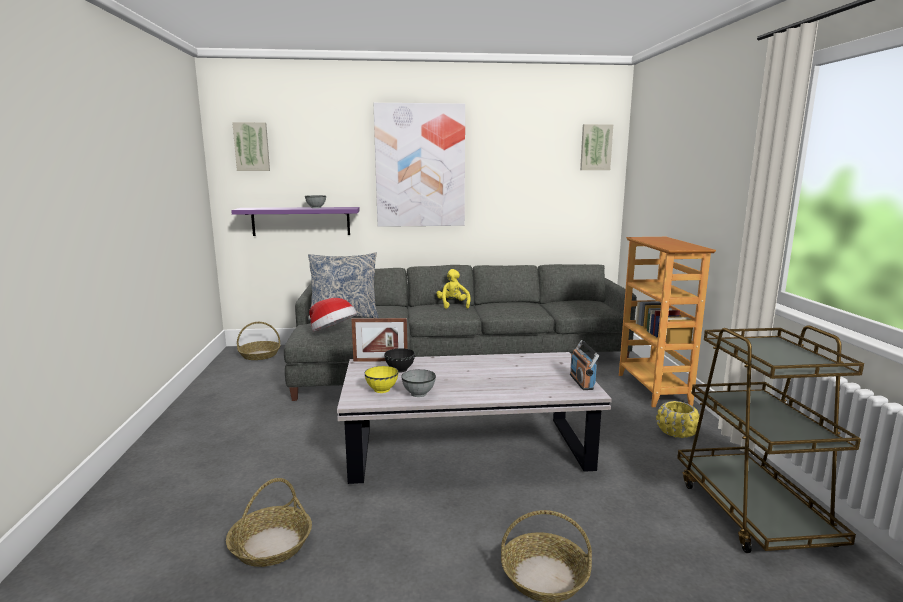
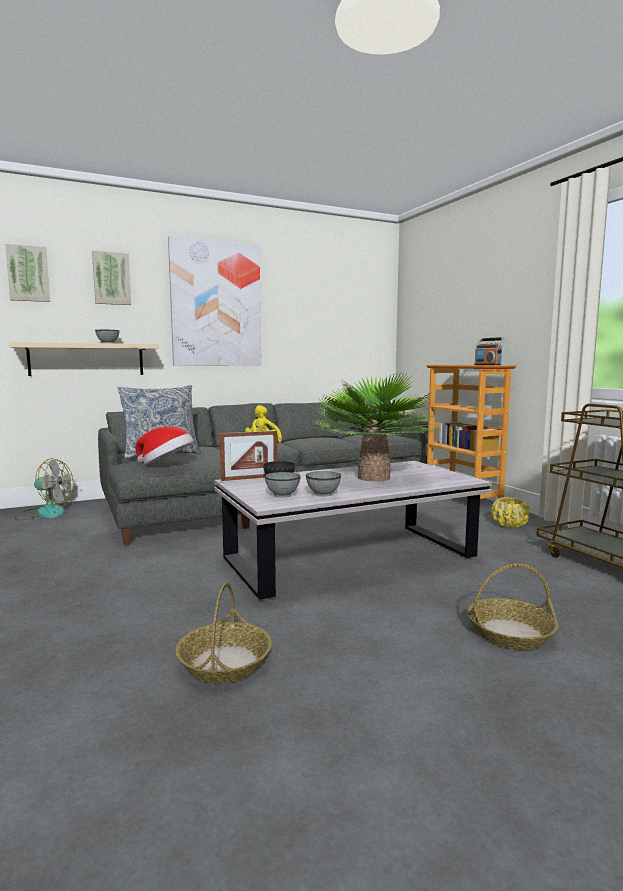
camera: 20 degrees left, 5 degrees down
purple shelf [231,207,360,236] -> beige shelf [9,342,158,376]
basket [237,322,281,360] -> fan [15,458,74,521]
yellow bowl [365,366,398,393] -> grey bowl [265,472,301,498]
radio [570,340,599,390] -> radio moved to [474,337,505,365]
picture [580,124,613,170] -> picture moved to [92,251,131,305]
none -> potted plant [311,373,437,482]

